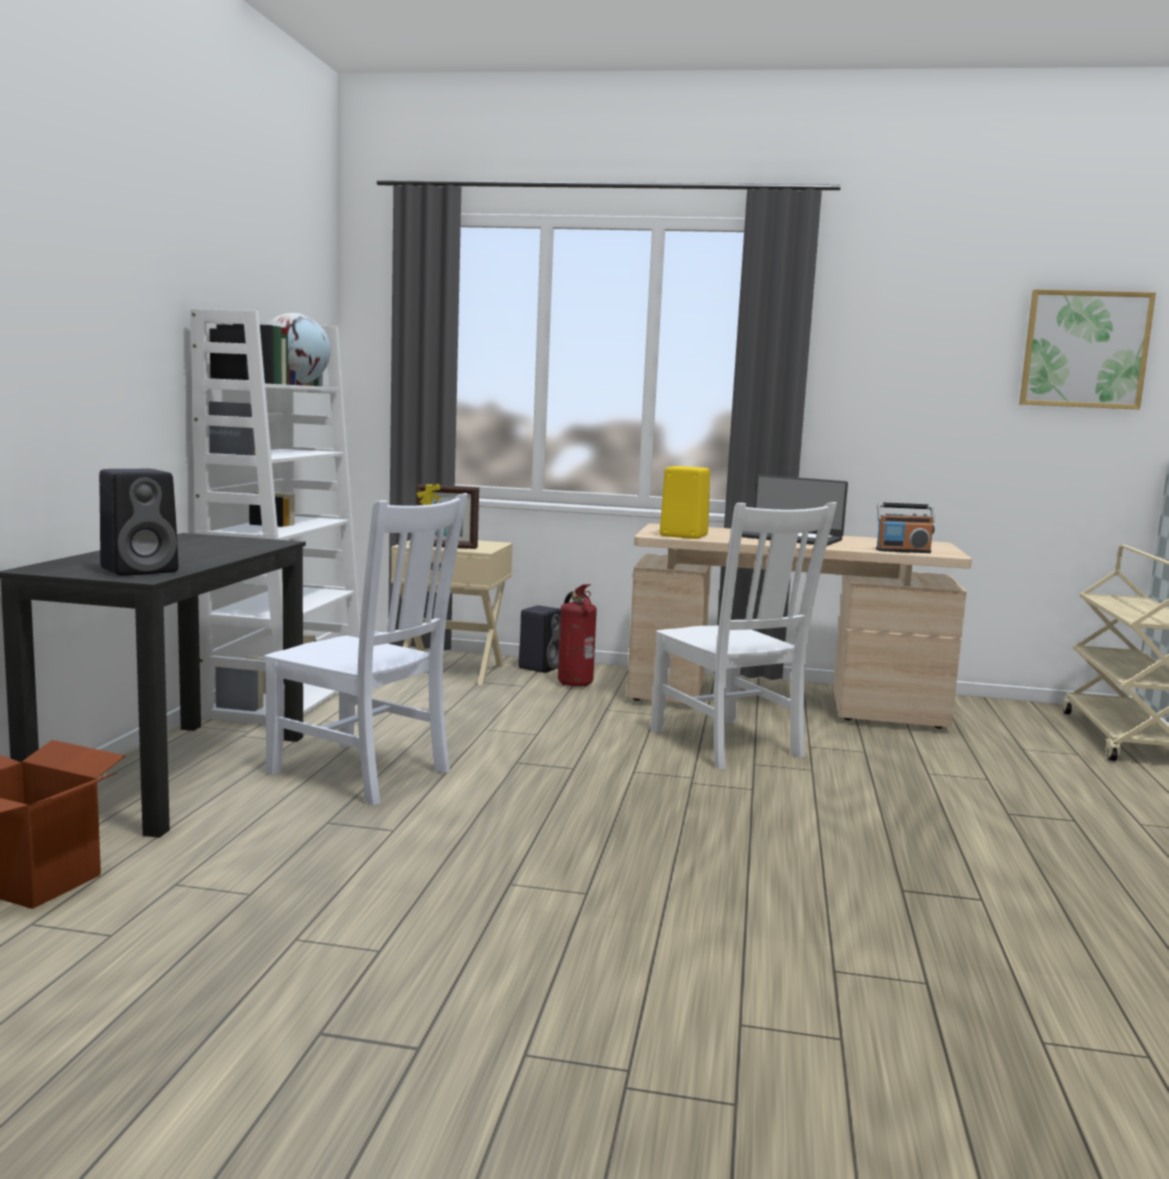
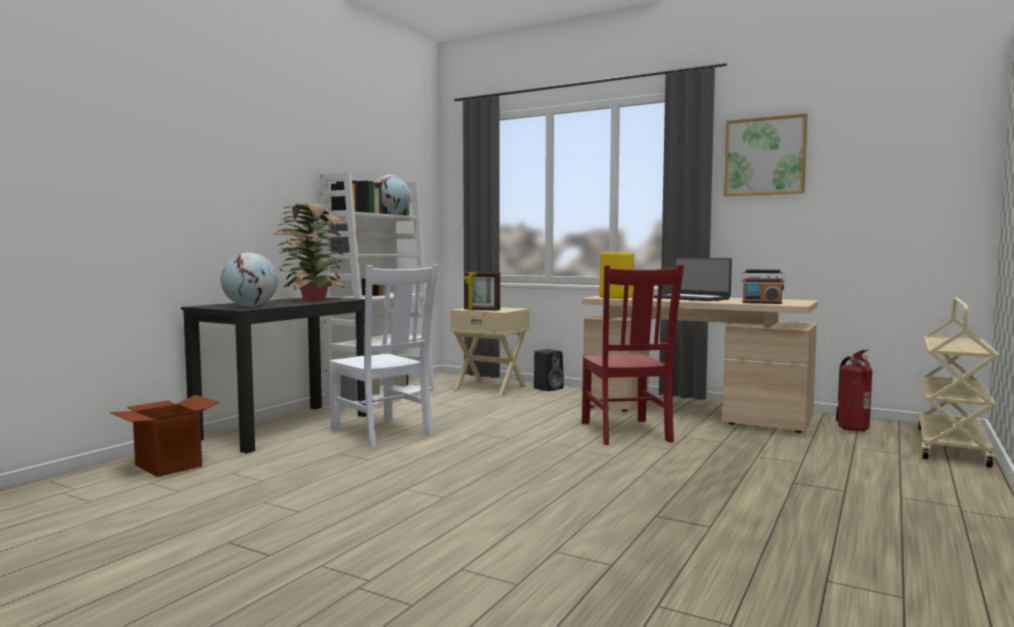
camera: 20 degrees right, 5 degrees down
black speaker [99,469,178,576] -> globe [220,252,278,307]
fire extinguisher [558,584,597,687] -> fire extinguisher moved to [836,350,872,432]
white chair [650,502,837,769] -> red chair [582,265,684,445]
picture [1019,289,1156,409] -> picture moved to [724,113,807,196]
none -> potted plant [274,203,345,301]

